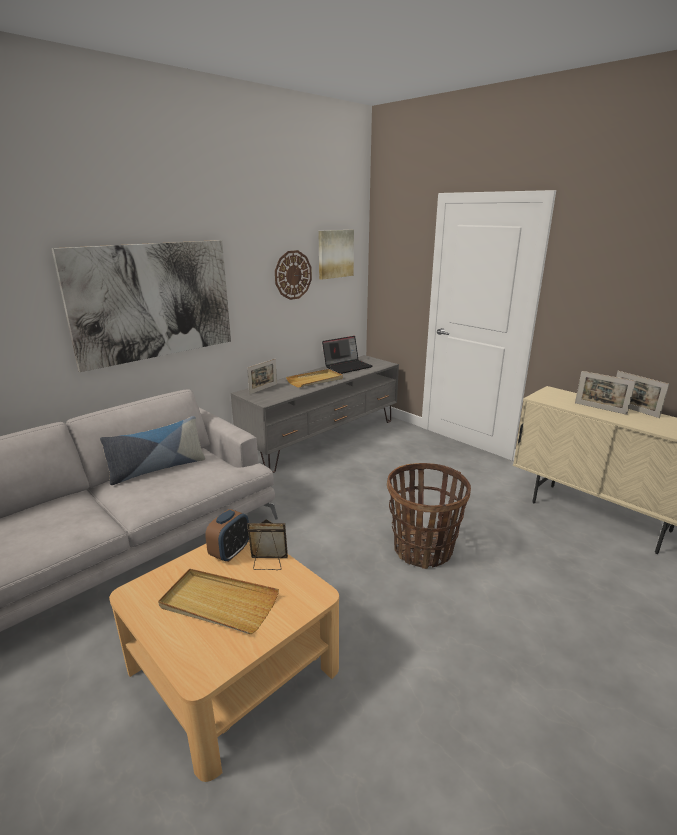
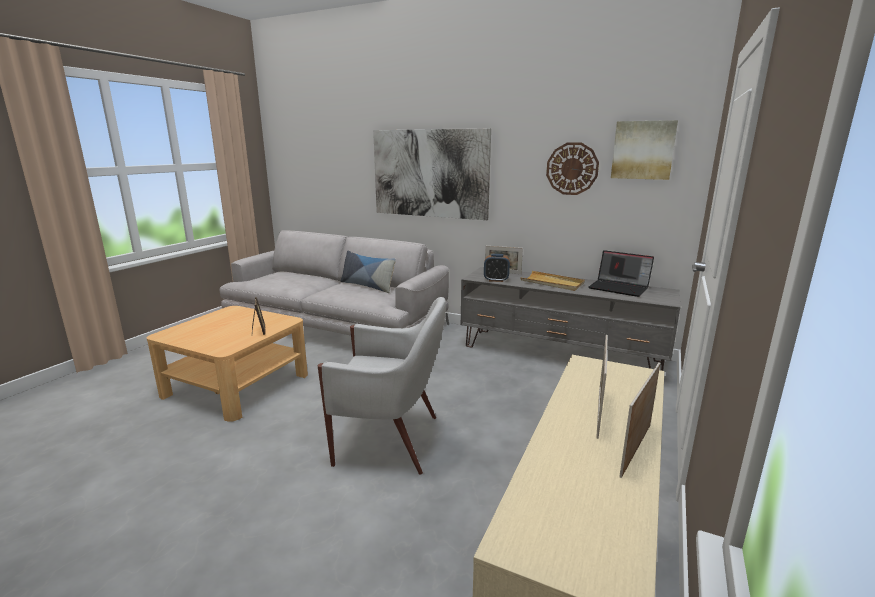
camera: 70 degrees right, 5 degrees down
beige tray [158,569,279,634] -> none
alarm clock [205,509,249,562] -> alarm clock moved to [484,254,510,282]
basket [387,463,471,569] -> white armchair [318,297,446,475]

